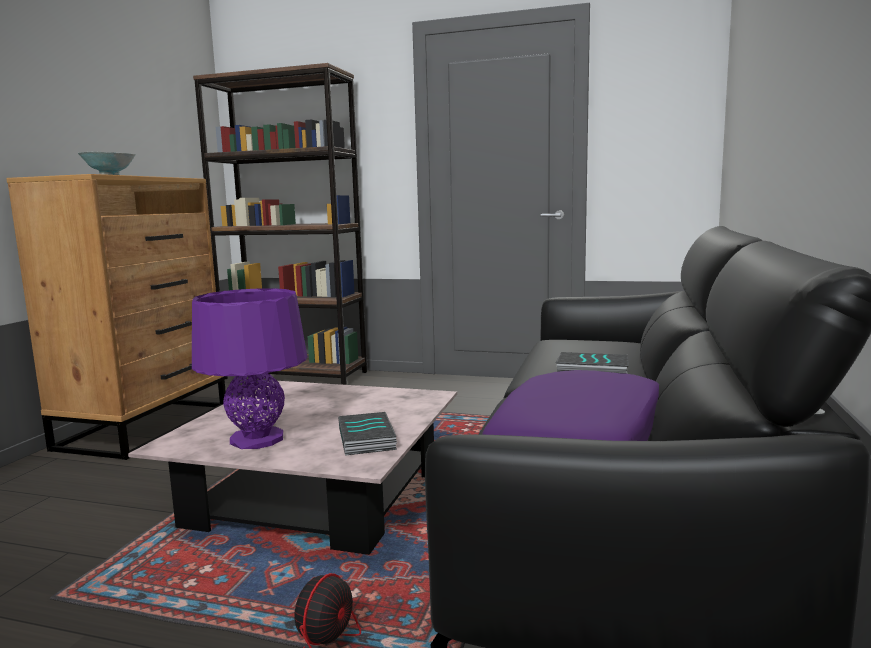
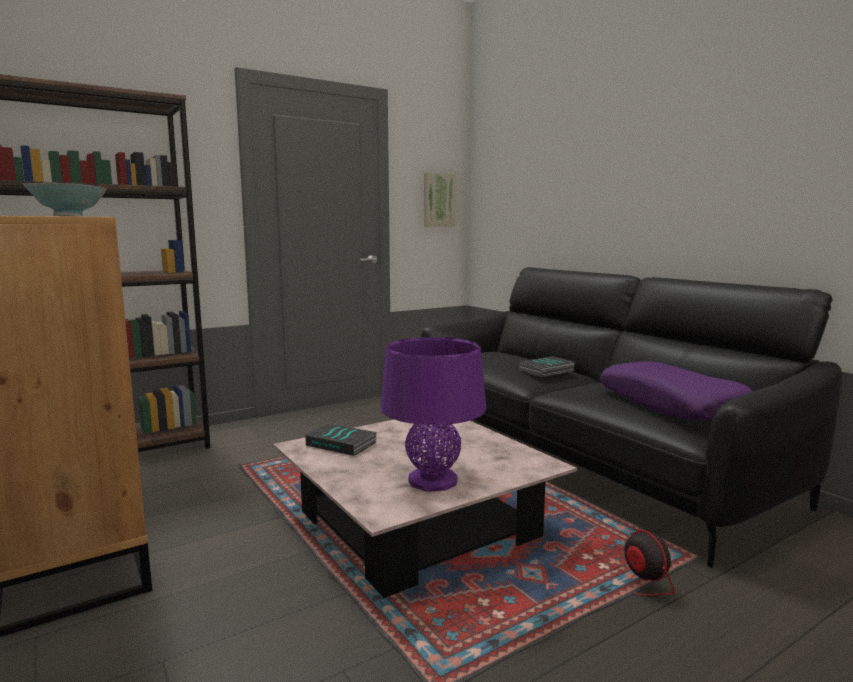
camera: 50 degrees left, 0 degrees up
book [338,412,397,455] -> book moved to [305,423,377,456]
none -> picture [424,172,456,227]

